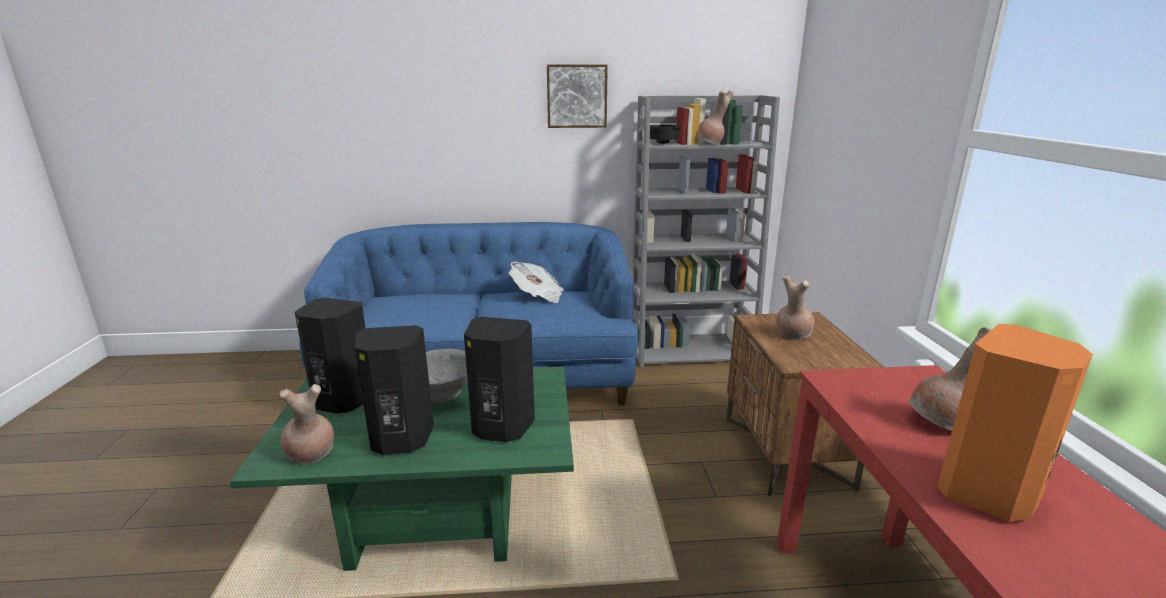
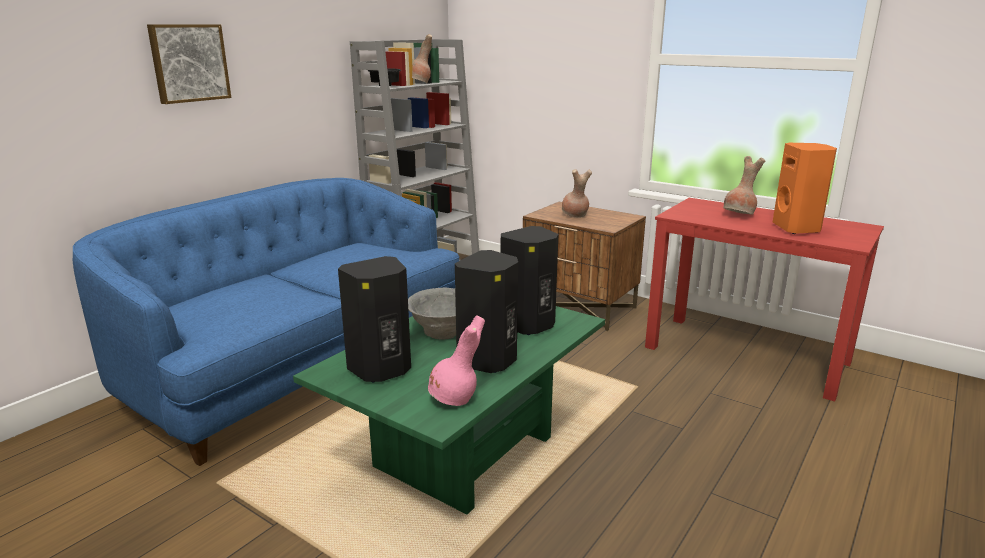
camera: 50 degrees left, 0 degrees up
brown vase [280,384,334,463] -> pink vase [428,316,485,406]
newspaper [509,261,564,303] -> none
picture [547,64,608,128] -> picture moved to [147,24,231,104]

